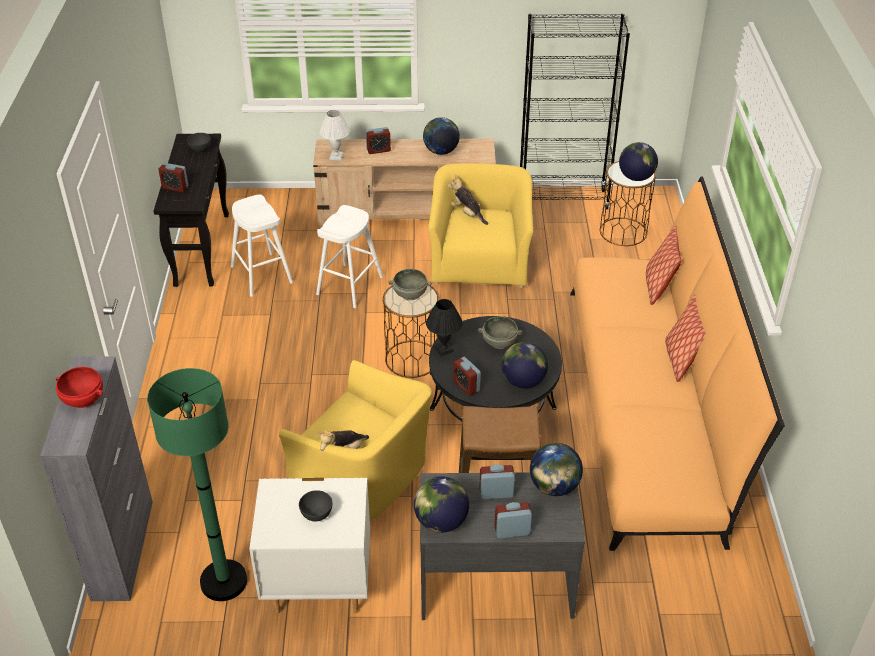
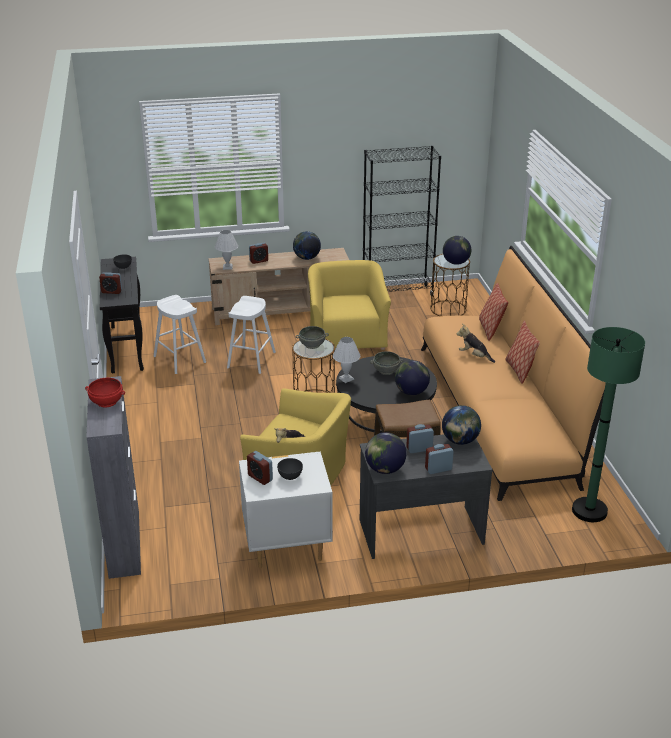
camera: 10 degrees left, 10 degrees down
green floor lamp [147,368,247,601] -> green floor lamp moved to [572,327,645,522]
black table lamp [426,299,463,356] -> white table lamp [333,337,360,383]
plush toy [447,175,488,225] -> plush toy moved to [457,324,495,363]
alarm clock [453,357,481,396] -> alarm clock moved to [247,451,273,485]

